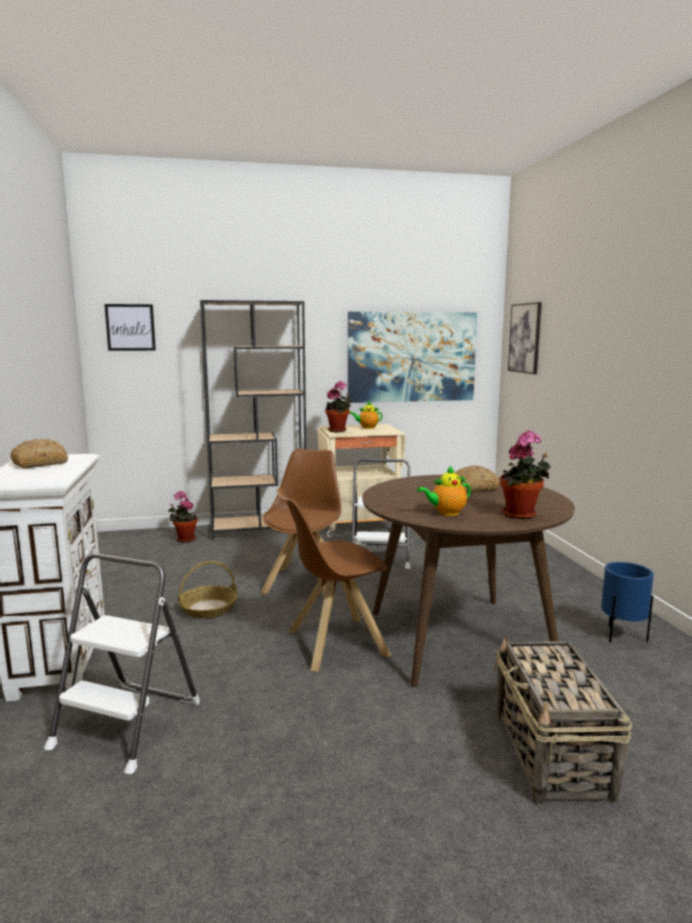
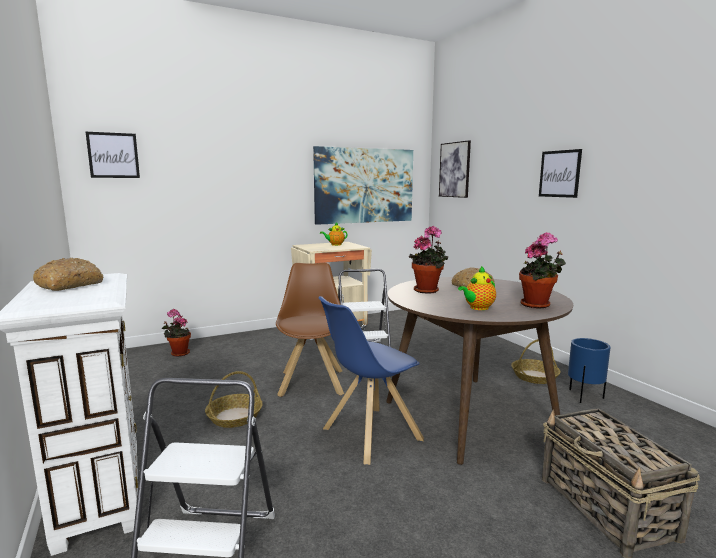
camera: 15 degrees left, 0 degrees up
bookcase [200,300,306,540] -> none
brown chair [277,488,391,672] -> blue chair [319,296,424,465]
potted plant [325,381,353,432] -> potted plant moved to [409,226,448,293]
none -> basket [511,339,561,384]
none -> picture [539,149,582,198]

